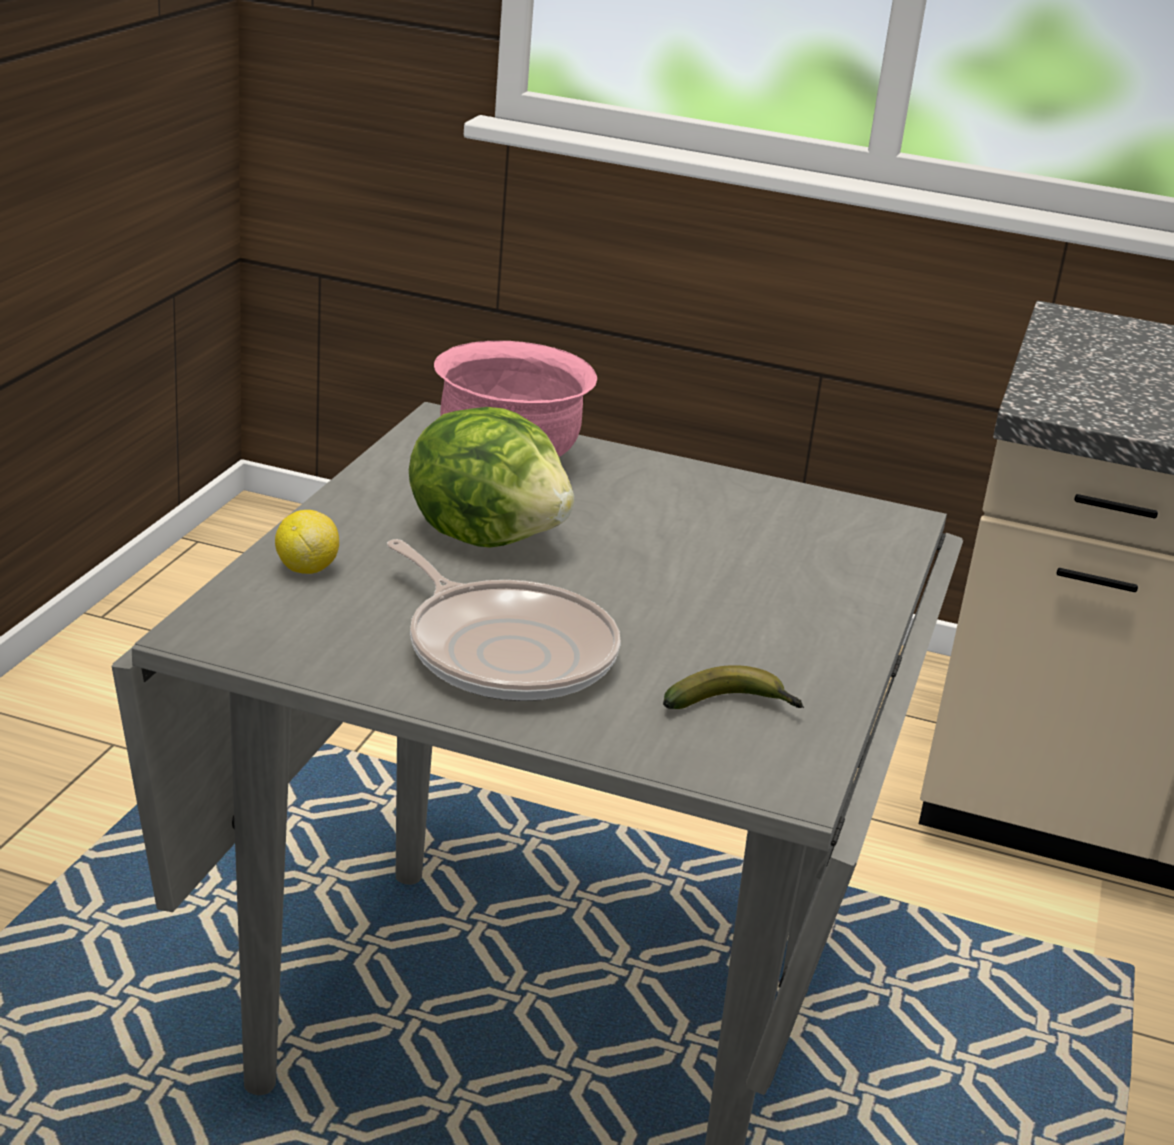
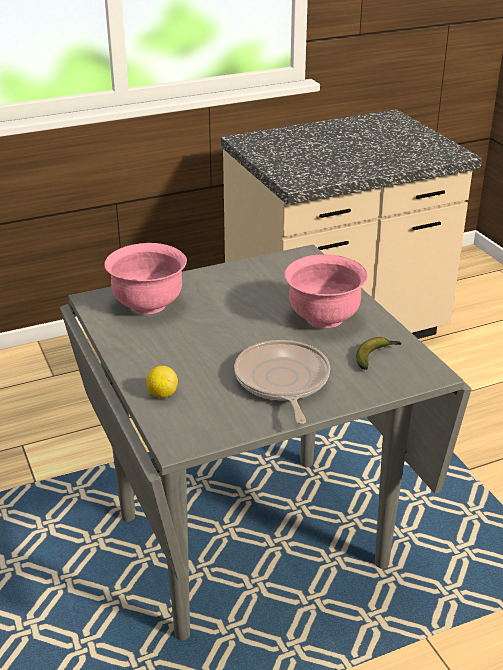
camera: 40 degrees left, 5 degrees up
frying pan [387,539,621,701] -> frying pan turned 105 degrees counterclockwise [234,340,330,424]
lettuce [409,407,574,548] -> none
none -> pink bowl [284,254,368,328]

